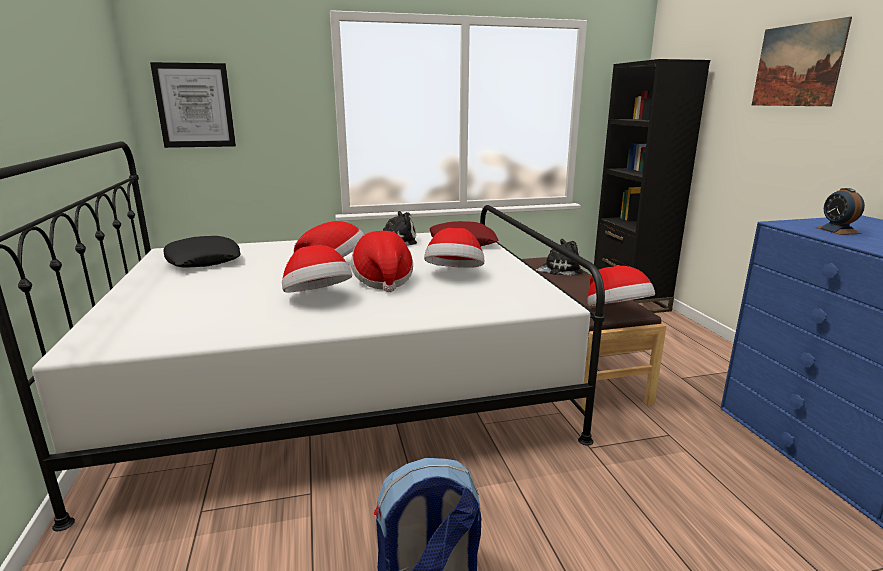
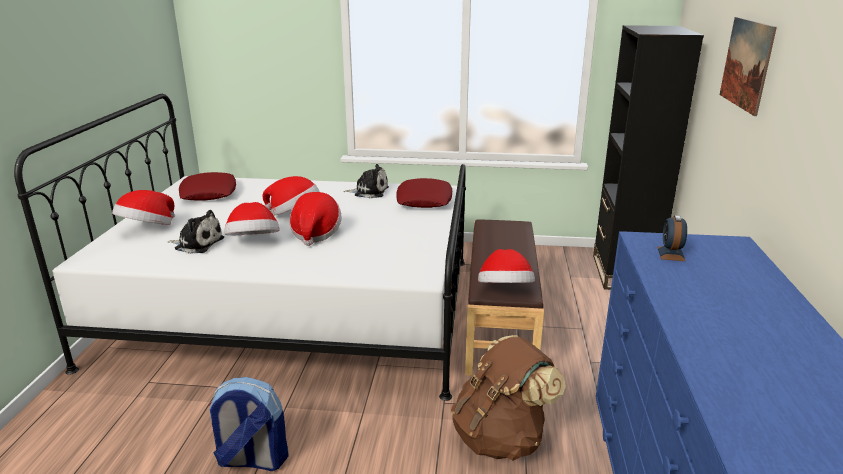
camera: 20 degrees right, 5 degrees up
picture [150,62,236,148] -> none
black pillow [163,236,241,268] -> red pillow [179,172,236,201]
hat [424,228,484,268] -> hat moved to [112,190,175,225]
plush toy [535,239,583,276] -> plush toy moved to [168,210,224,254]
none -> brown backpack [451,335,566,461]

